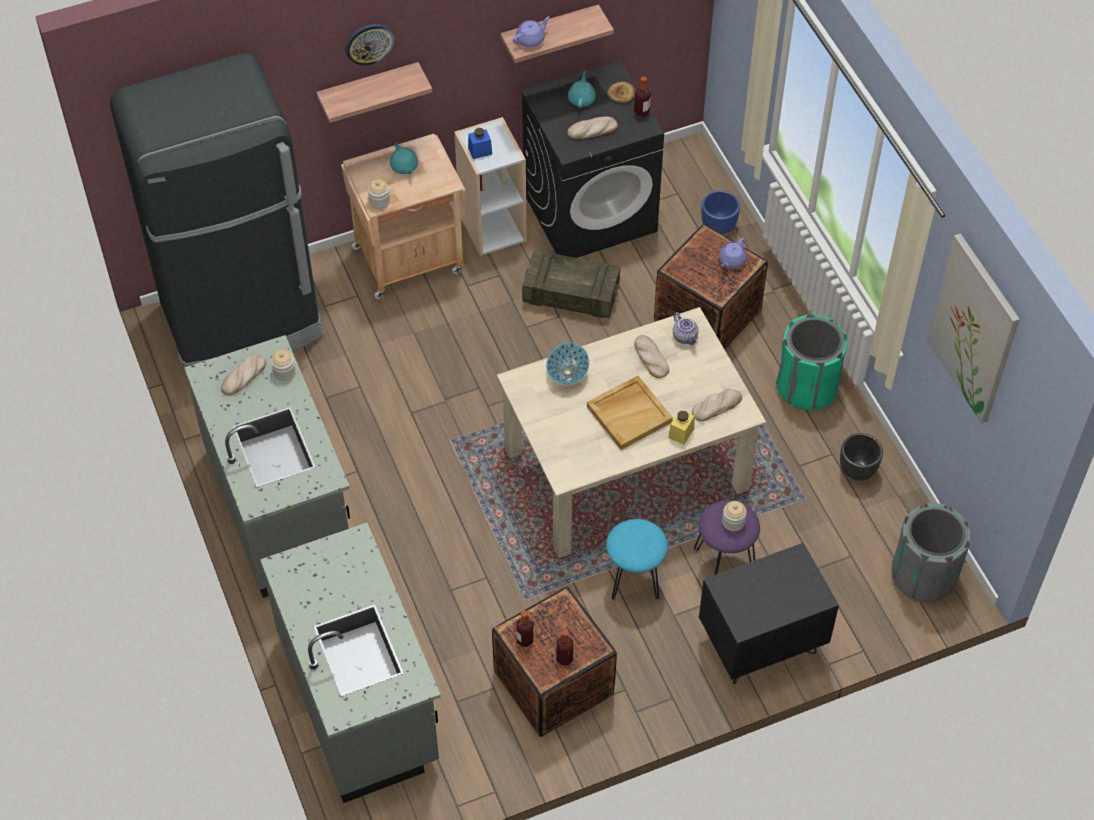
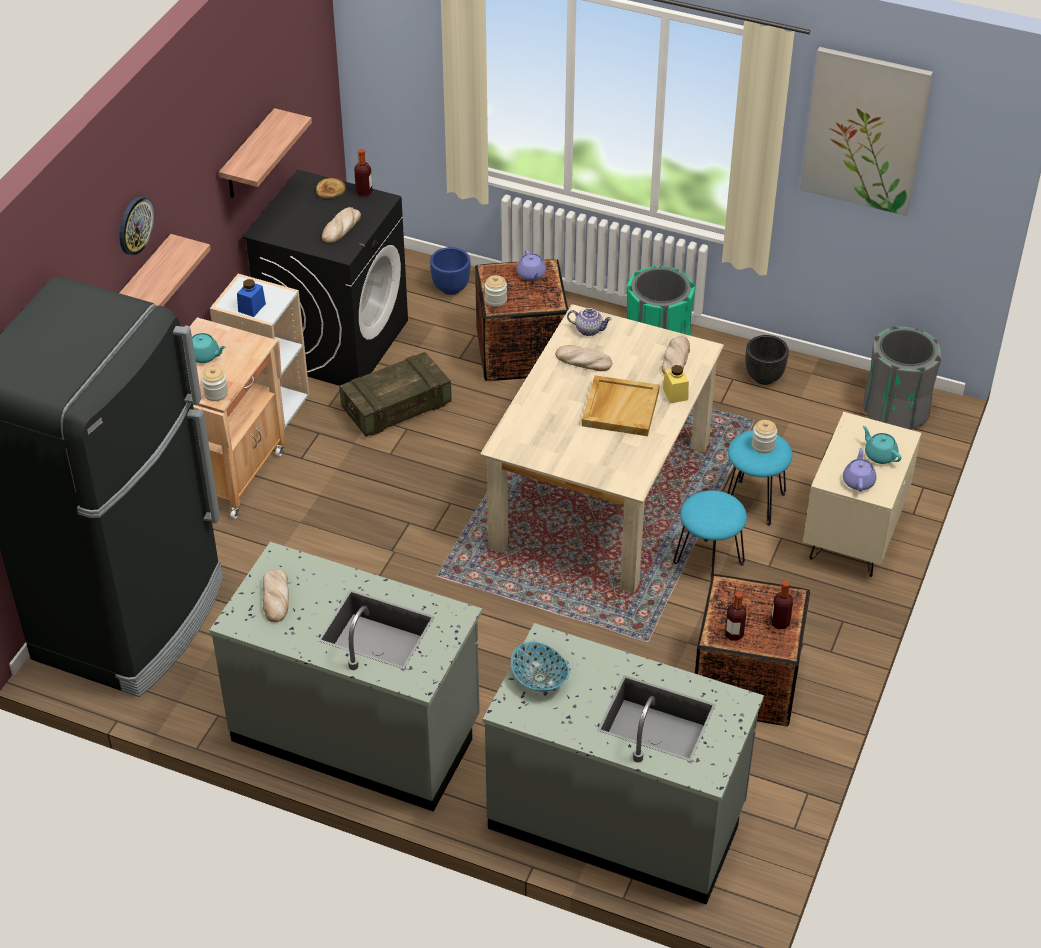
camera: 45 degrees left, 10 degrees down
jar [271,349,296,381] -> jar moved to [485,275,507,307]
purple teapot [513,16,550,47] -> purple teapot moved to [843,447,876,491]
bowl [546,342,589,384] -> bowl moved to [511,642,570,691]
turquoise teapot [568,71,596,108] -> turquoise teapot moved to [863,426,901,464]
purple stool [694,500,760,575] -> turquoise stool [728,430,793,526]
black nightstand [699,543,839,684] -> beige nightstand [803,412,921,577]

